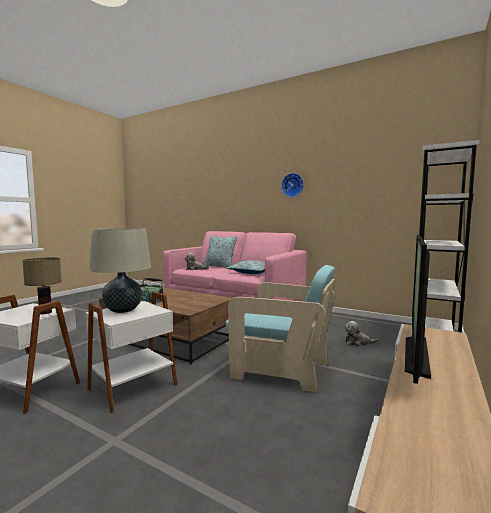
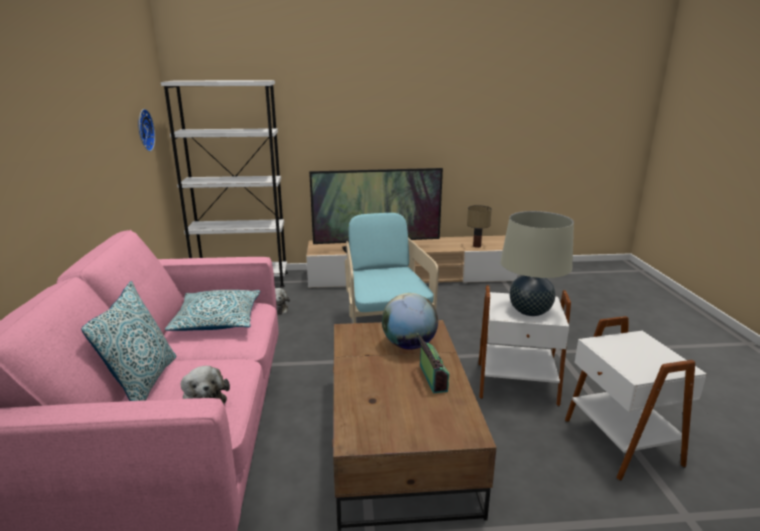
camera: 125 degrees left, 15 degrees up
table lamp [22,257,62,314] -> table lamp moved to [467,205,492,248]
wall clock [281,173,304,197] -> wall clock moved to [138,109,155,152]
none -> globe [382,293,438,350]

